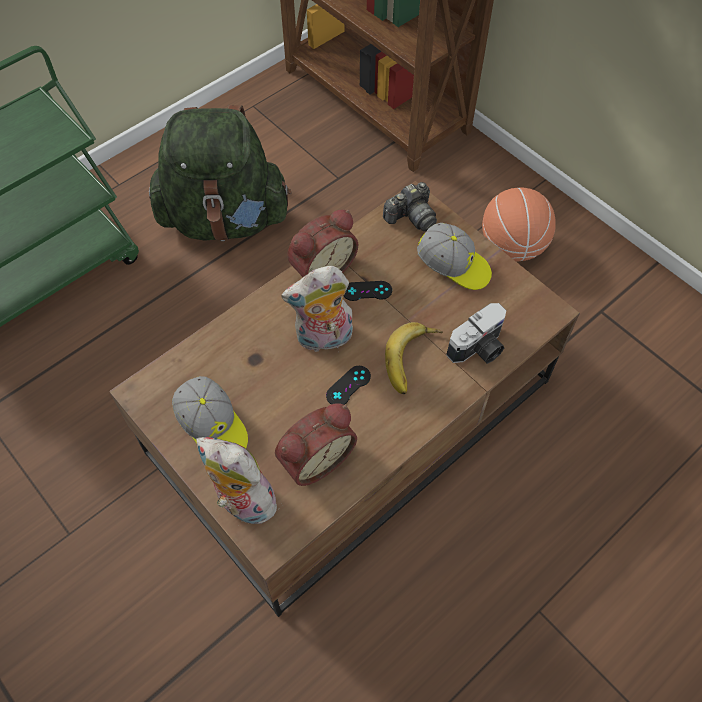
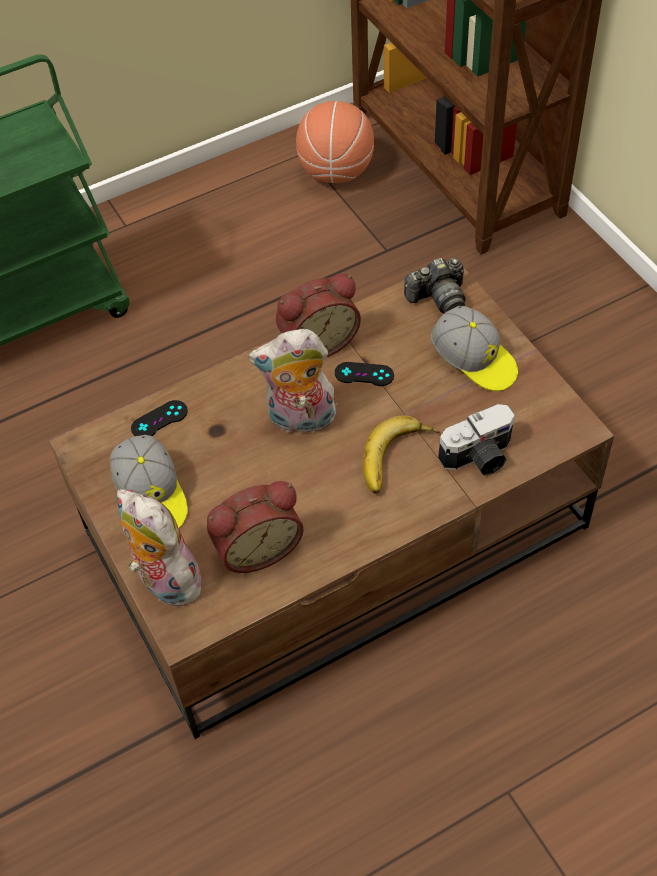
camera: 15 degrees right, 5 degrees down
green backpack [149,105,292,241] -> none
black game controller [326,366,371,405] -> black game controller moved to [131,400,188,436]
basketball [482,188,556,261] -> basketball moved to [296,101,374,183]

